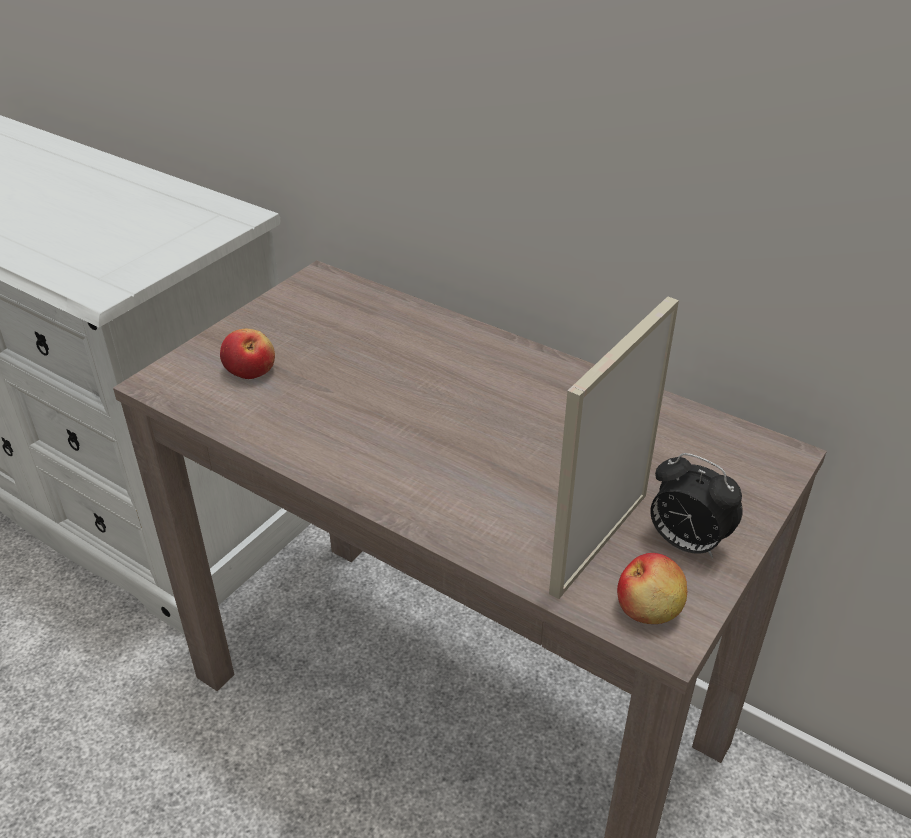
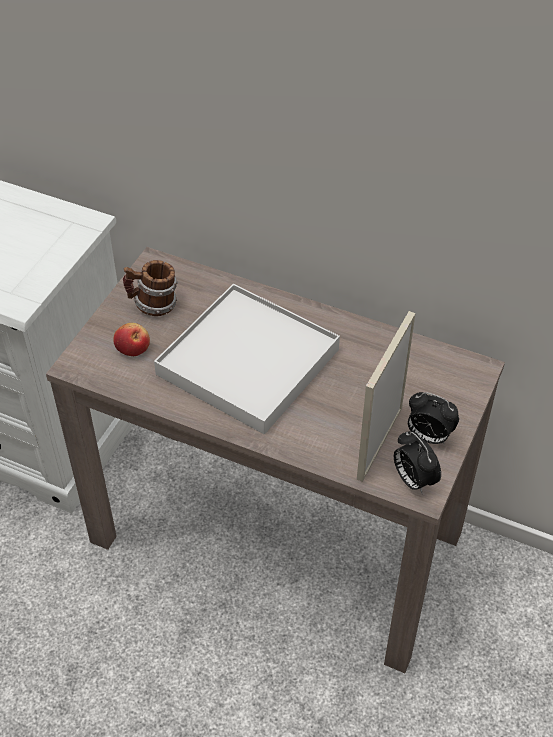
camera: 10 degrees left, 10 degrees up
apple [617,553,687,624] -> alarm clock [394,431,441,493]
none -> mug [123,260,178,316]
none -> white tray [154,284,340,434]

